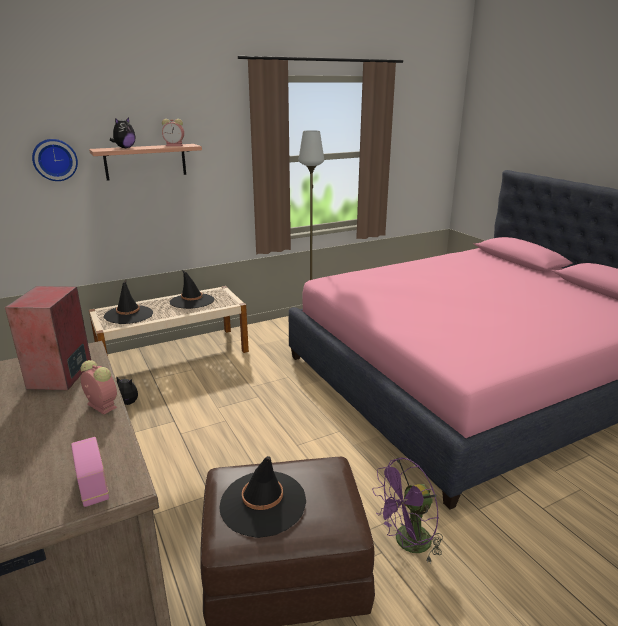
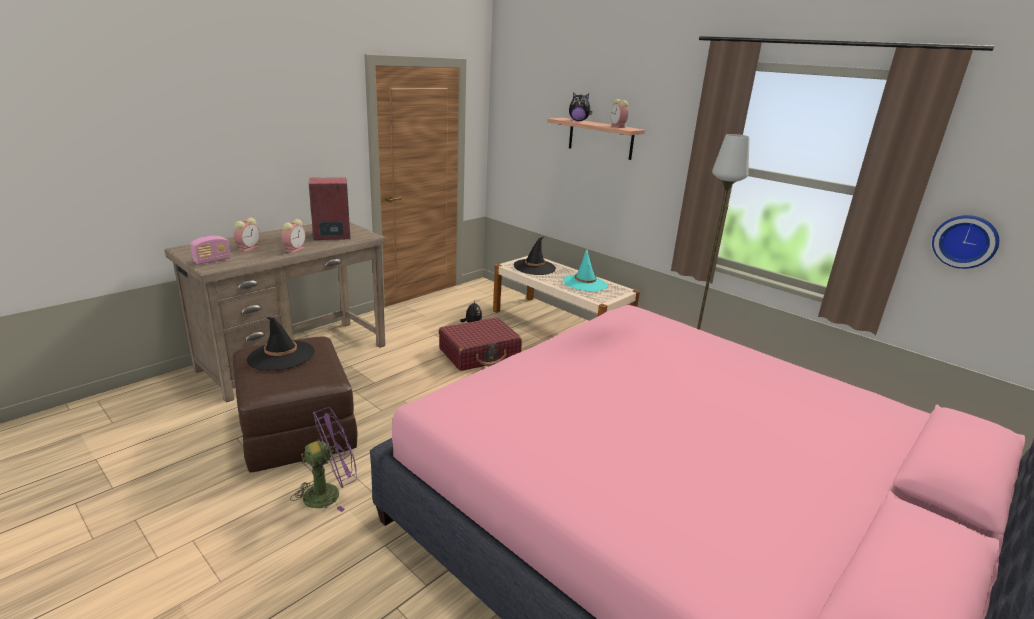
camera: 70 degrees right, 0 degrees up
wall clock [32,139,78,181] -> wall clock moved to [932,215,999,269]
black hat [170,270,214,309] -> turquoise hat [563,250,608,291]
purple fan [372,457,443,564] -> purple fan turned 105 degrees clockwise [290,407,357,512]
none -> alarm clock [234,218,260,252]
none -> red suitcase [439,317,522,371]

